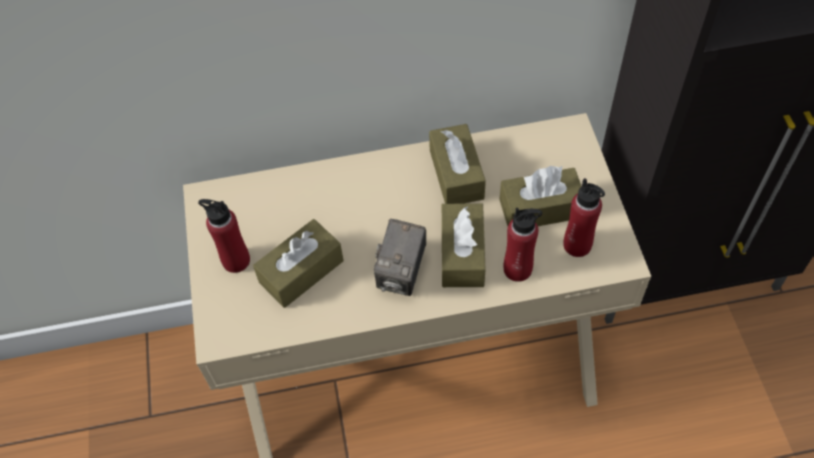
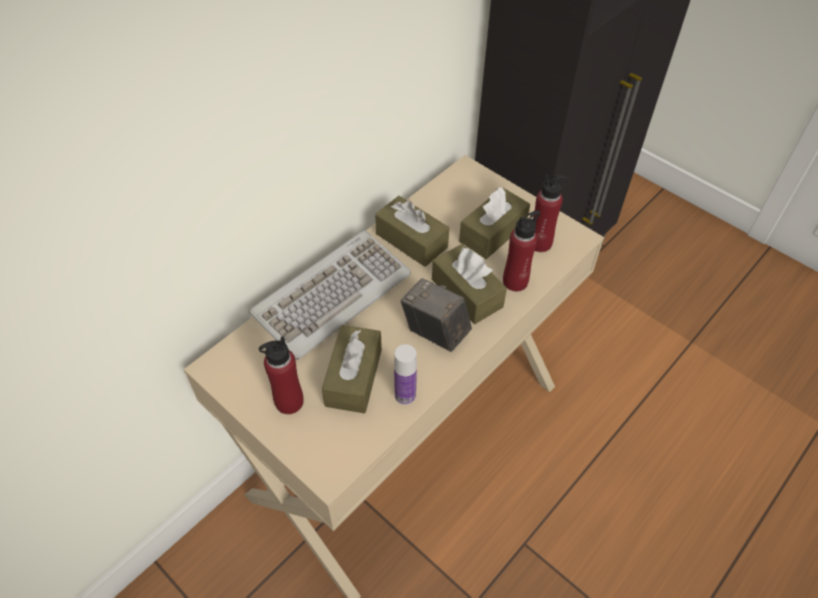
camera: 40 degrees left, 5 degrees down
camera [374,219,426,296] -> camera turned 150 degrees clockwise [401,278,472,352]
none -> keyboard [249,230,411,360]
none -> bottle [394,344,417,405]

